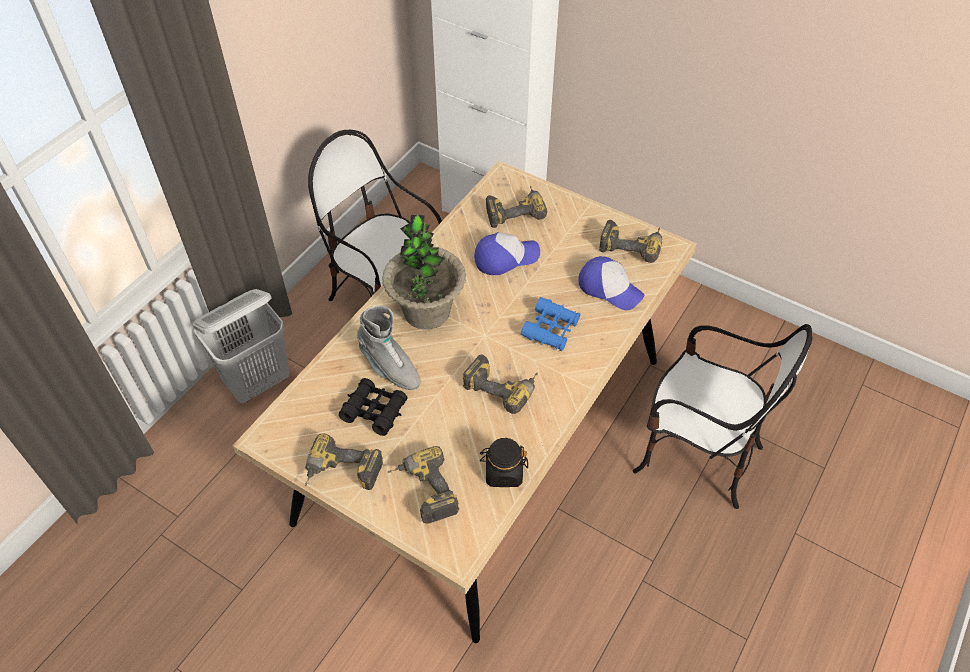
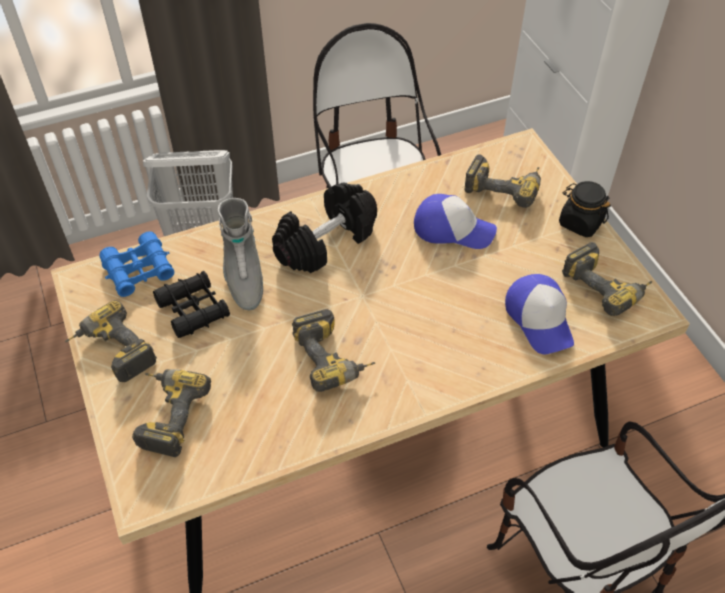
camera: 35 degrees right, 0 degrees up
potted plant [382,215,466,330] -> black dumbbell [272,182,377,273]
black jar [480,438,528,487] -> black jar moved to [559,181,611,237]
blue binoculars [521,297,581,351] -> blue binoculars moved to [99,231,174,297]

